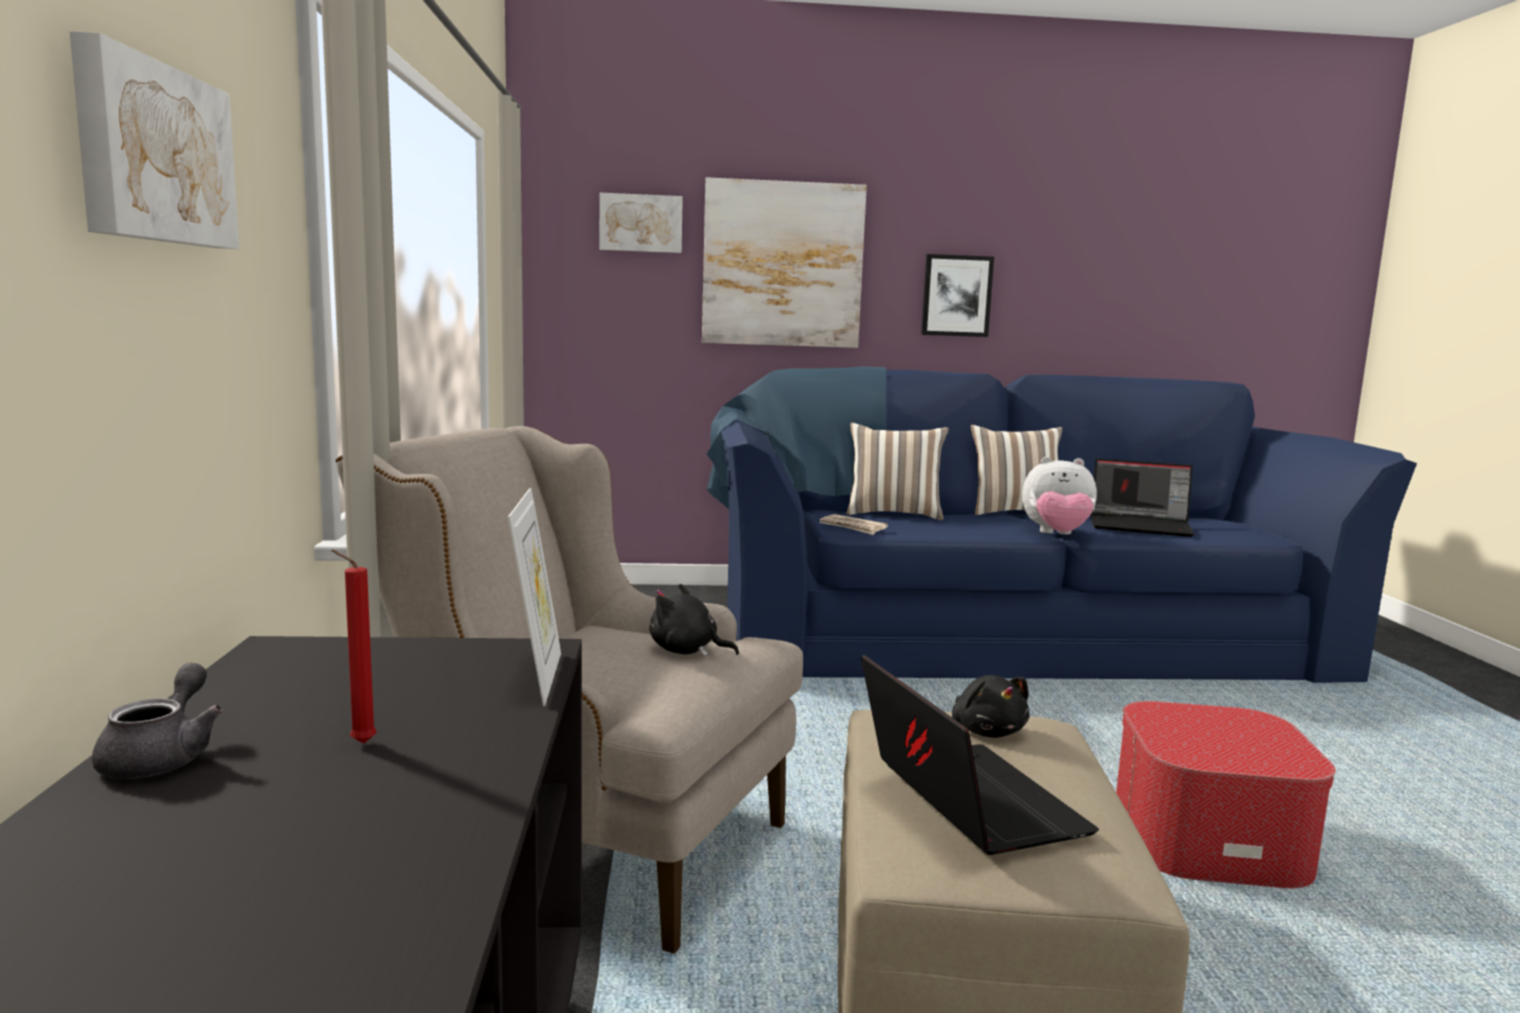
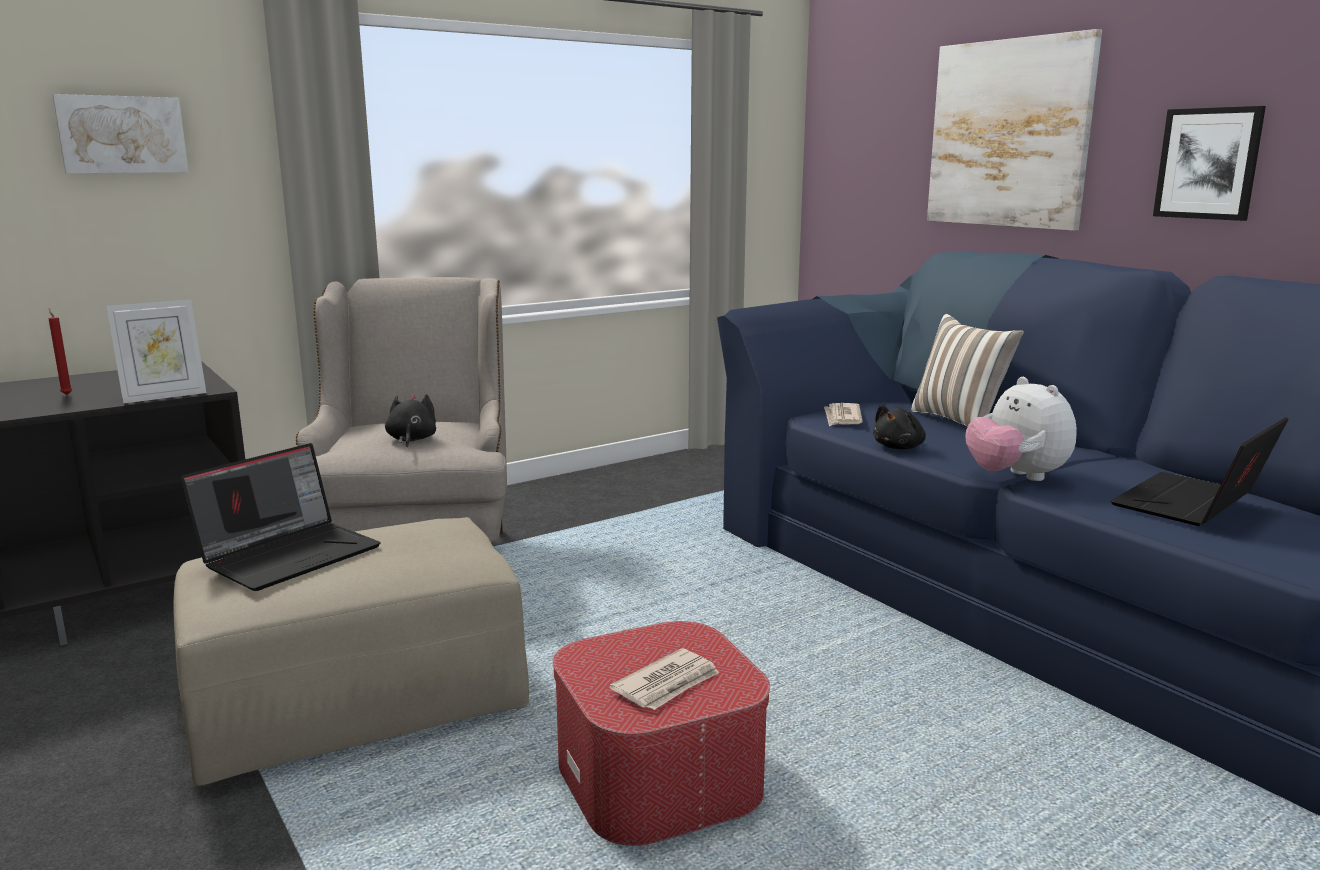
camera: 60 degrees right, 5 degrees up
grey teapot [92,663,223,778] -> none
picture [599,193,683,253] -> none
black plush toy [952,675,1030,738] -> black plush toy moved to [873,405,926,449]
pillow [971,425,1062,515] -> none
laptop [1091,458,1194,537] -> laptop turned 60 degrees clockwise [1110,417,1288,526]
none -> newspaper [609,648,720,710]

